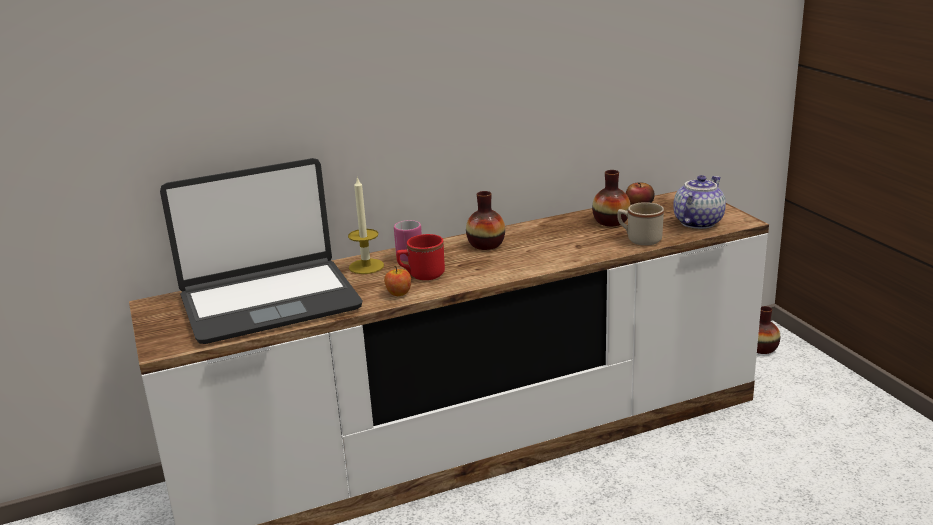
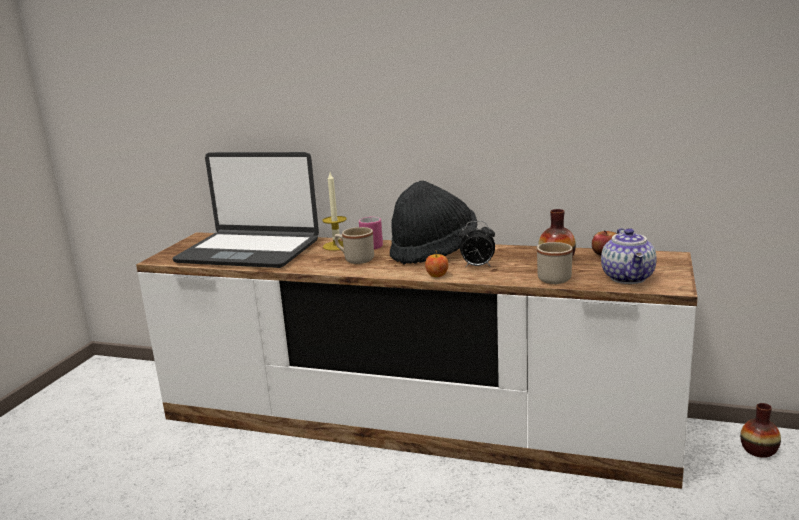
camera: 40 degrees right, 5 degrees down
apple [384,266,411,296] -> apple moved to [425,251,449,277]
red mug [396,234,445,280] -> beige mug [334,227,374,264]
vase [466,191,505,250] -> black hat [390,181,477,265]
teapot [673,175,726,229] -> teapot turned 105 degrees clockwise [601,228,656,284]
none -> alarm clock [458,221,495,267]

